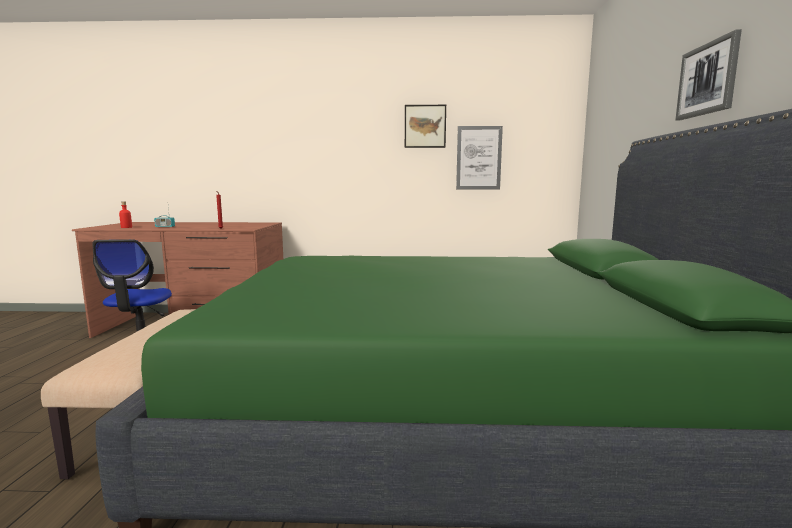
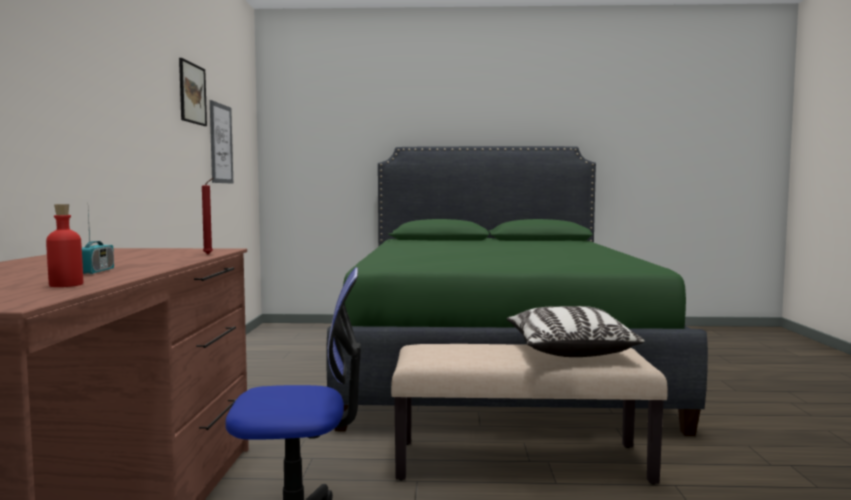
camera: 90 degrees left, 5 degrees down
picture [675,29,742,120] -> none
none -> pillow [507,306,645,357]

